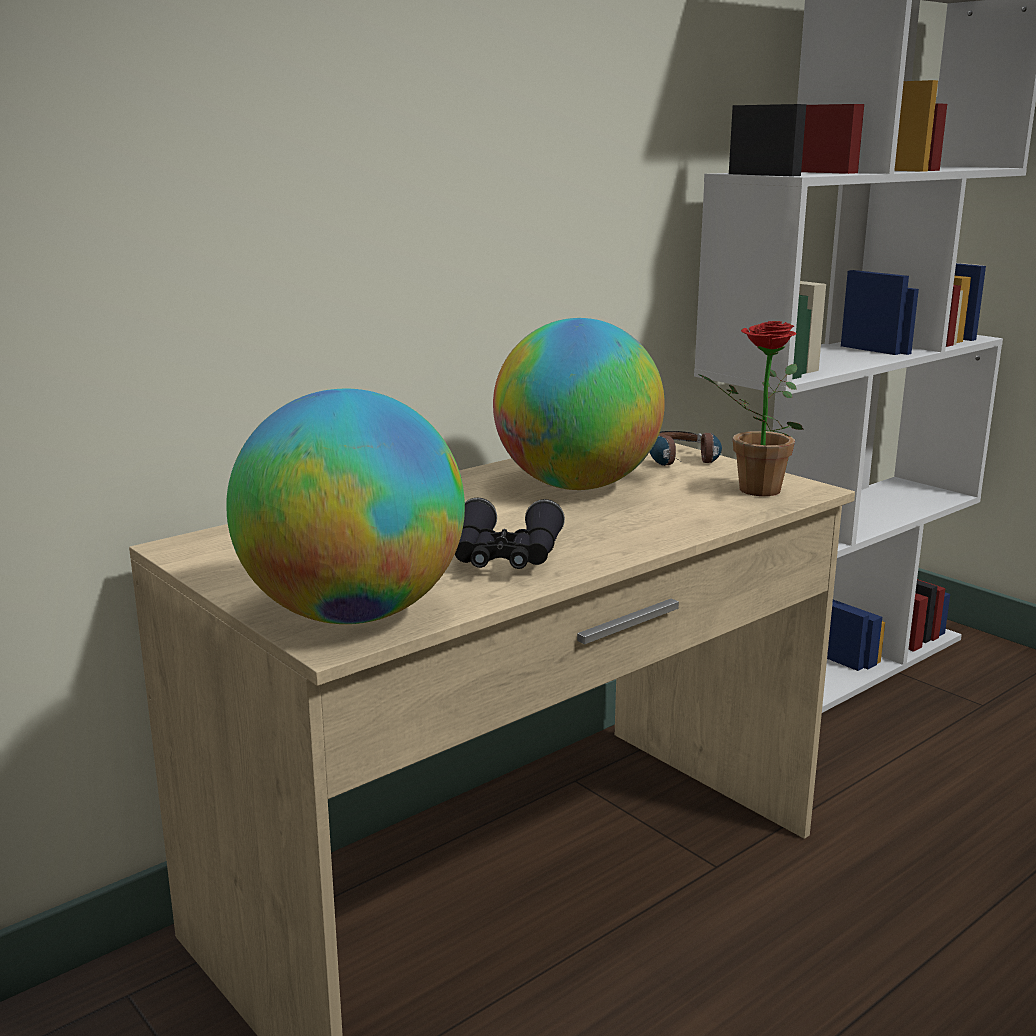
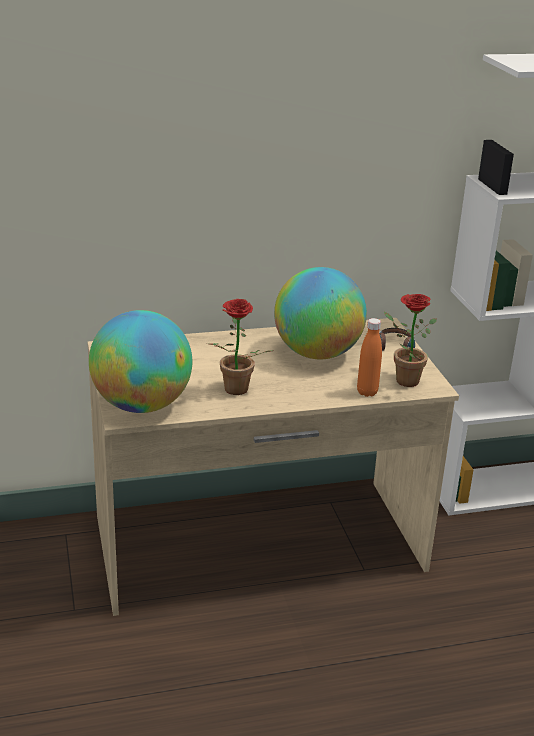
camera: 25 degrees right, 10 degrees up
black binoculars [455,498,565,569] -> potted plant [208,299,272,395]
none -> orange bottle [357,318,382,397]

